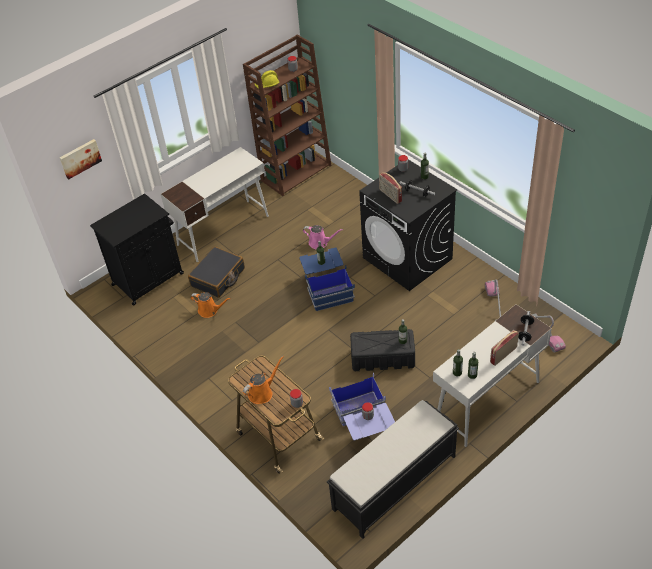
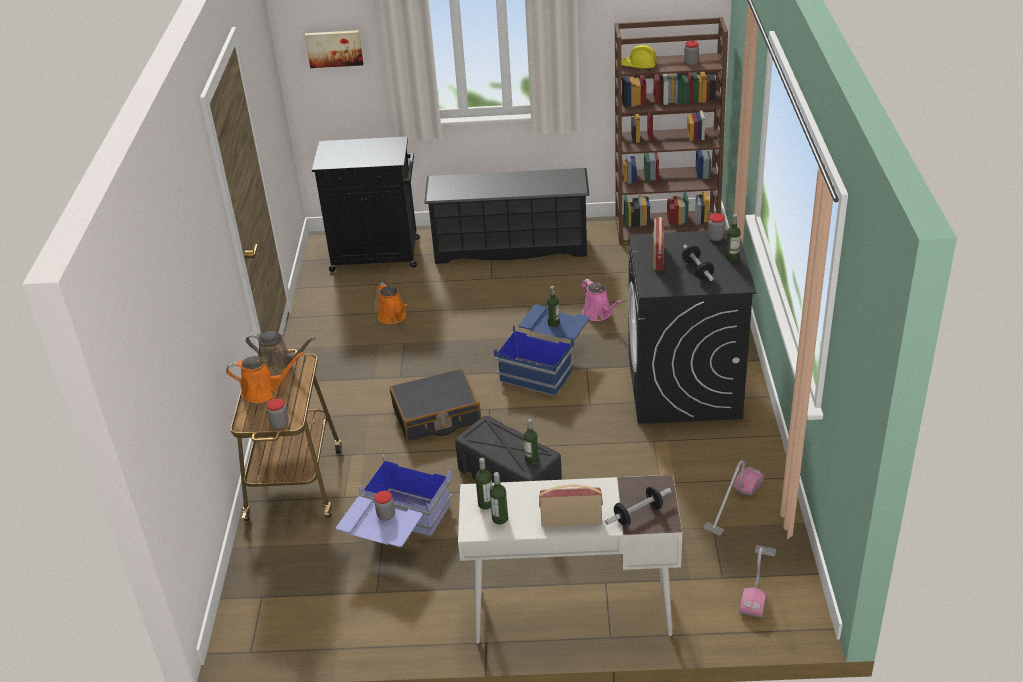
camera: 40 degrees right, 10 degrees down
white desk [161,147,269,262] -> black shoe rack [424,168,590,264]
black suitcase [188,247,245,298] -> black suitcase moved to [390,369,481,441]
black bench [327,400,459,539] -> none
none -> brown watering can [246,331,316,376]

